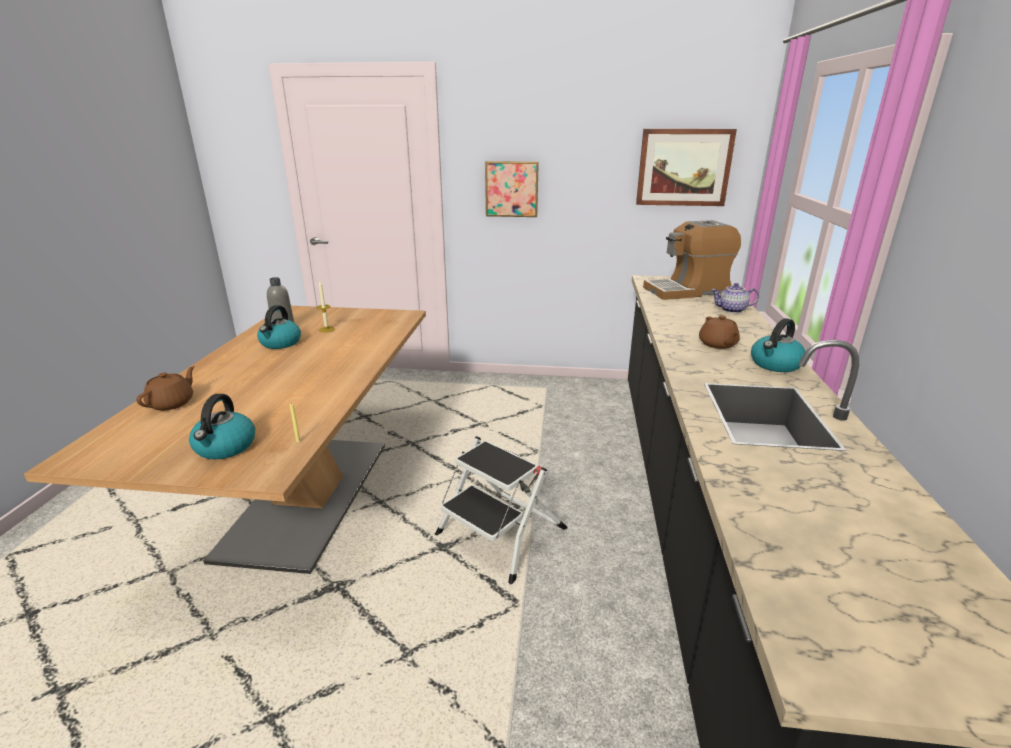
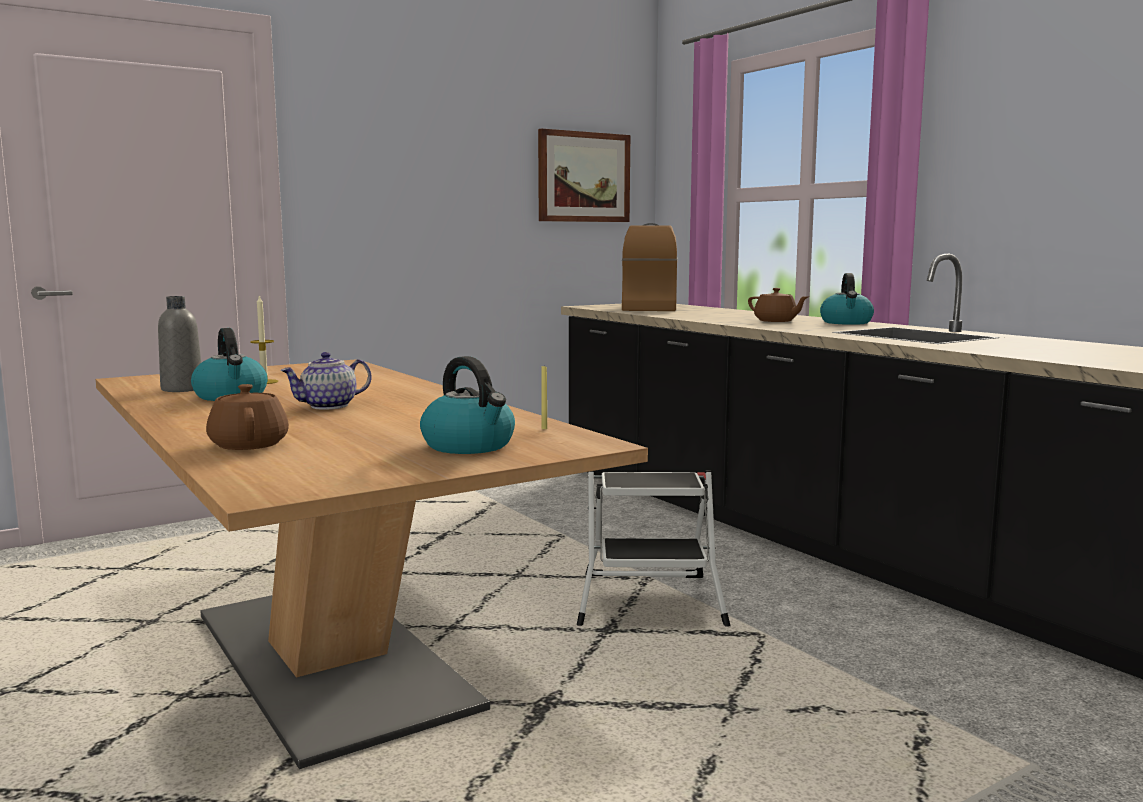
camera: 40 degrees left, 15 degrees down
picture [485,161,539,217] -> none
coffee machine [643,220,741,300] -> coffee machine turned 150 degrees clockwise [622,223,678,311]
teapot [712,283,759,313] -> teapot moved to [280,352,371,410]

